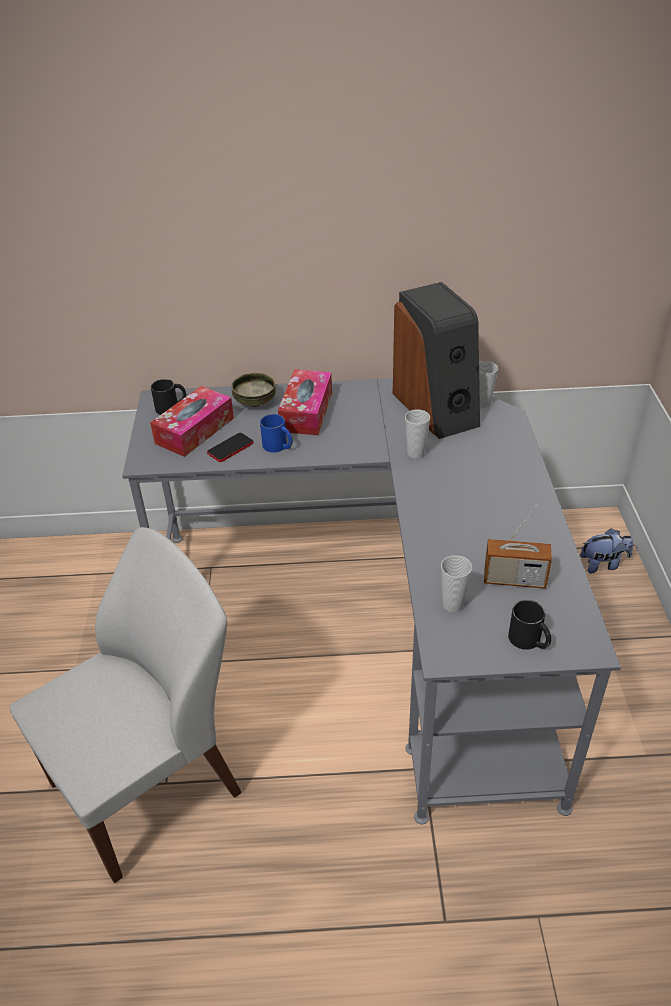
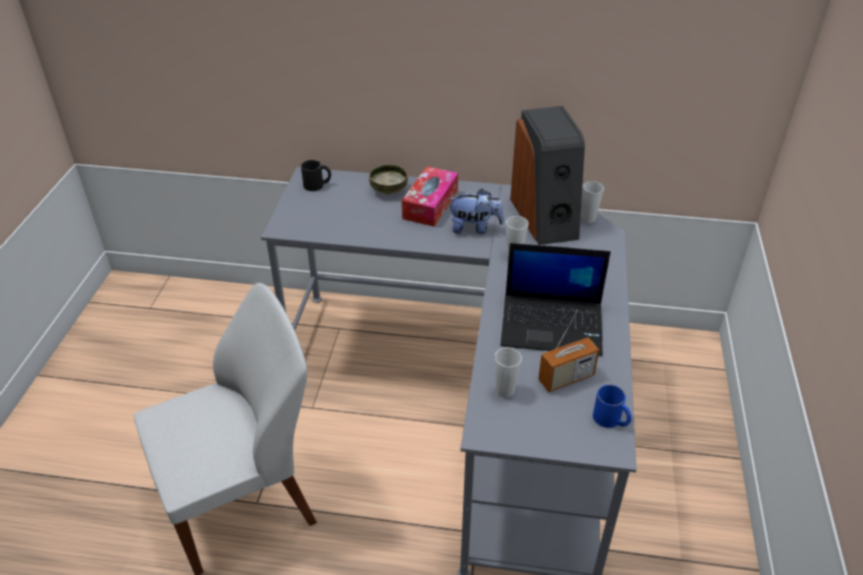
camera: 10 degrees right, 0 degrees up
tissue box [150,386,234,457] -> none
phone [207,433,254,462] -> none
blue mug [260,414,293,453] -> blue mug moved to [593,384,632,428]
radio [484,504,552,589] -> radio turned 45 degrees counterclockwise [538,309,599,392]
black mug [508,600,551,650] -> none
plush toy [580,528,633,573] -> plush toy moved to [448,189,504,235]
none -> laptop [500,243,611,356]

